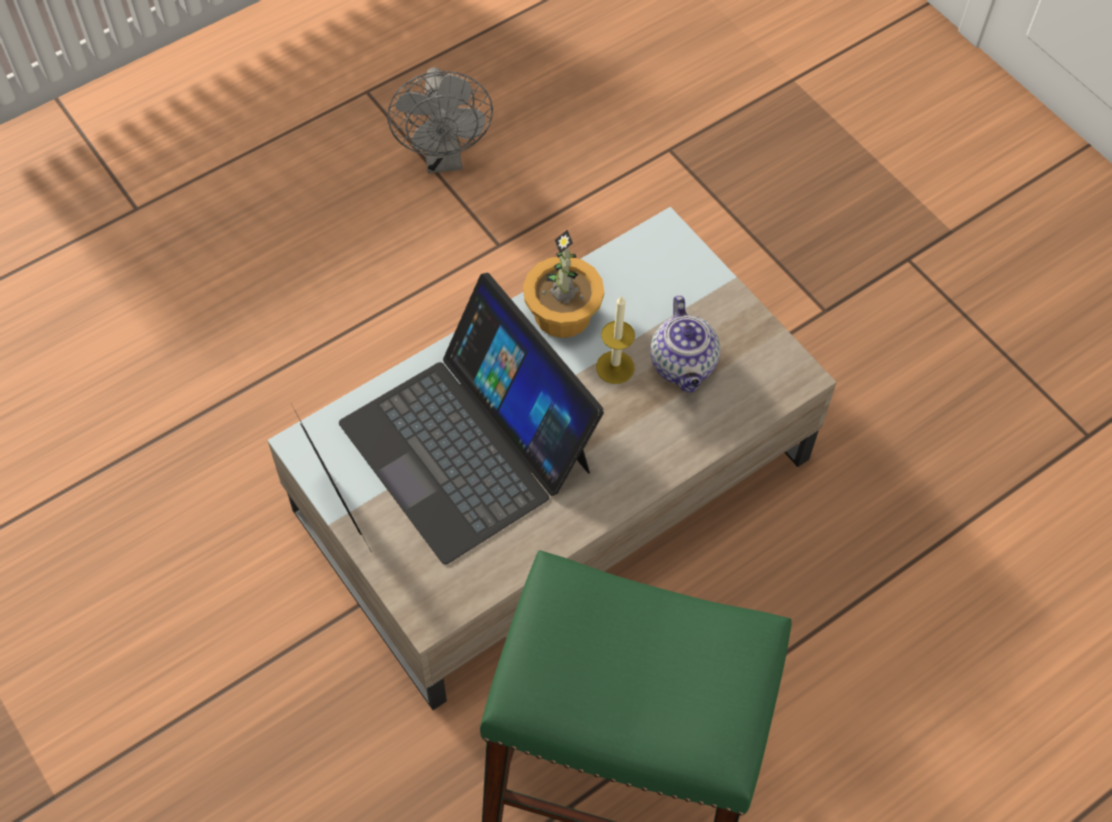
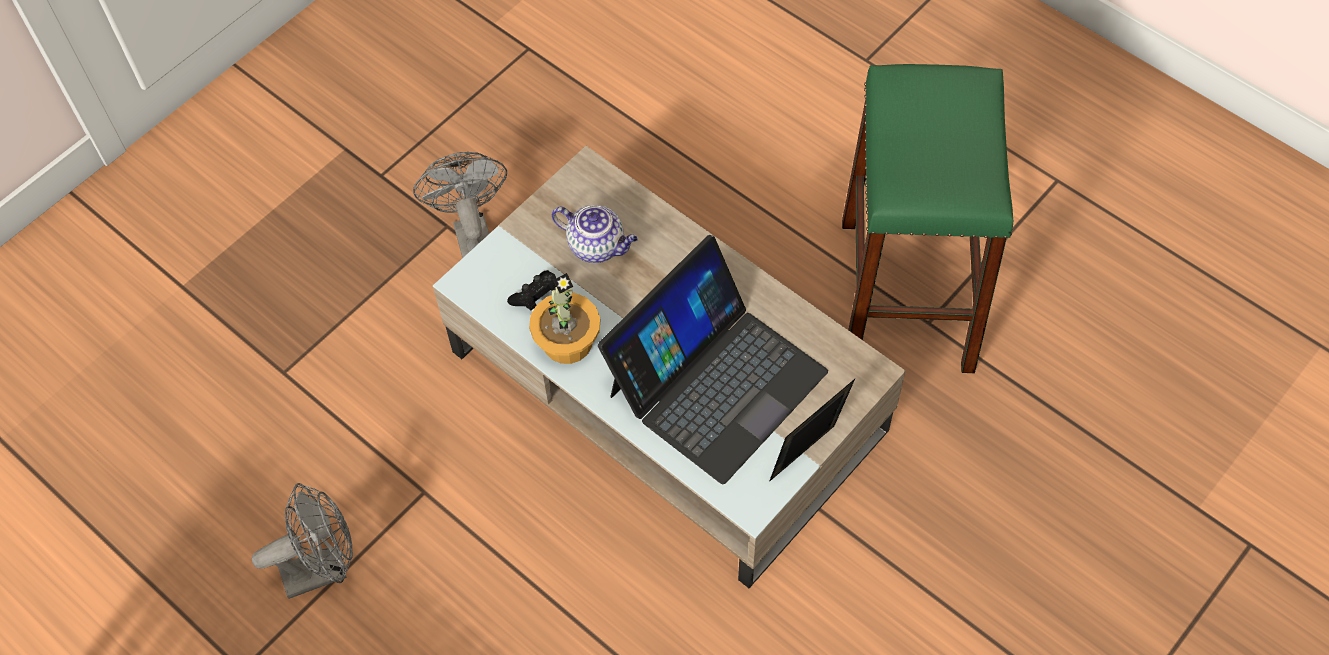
camera: 100 degrees left, 0 degrees up
candle [596,295,635,384] -> none
teapot [650,295,720,393] -> teapot turned 45 degrees clockwise [552,205,638,263]
none -> grey fan [413,152,507,258]
none -> black game controller [507,270,556,310]

